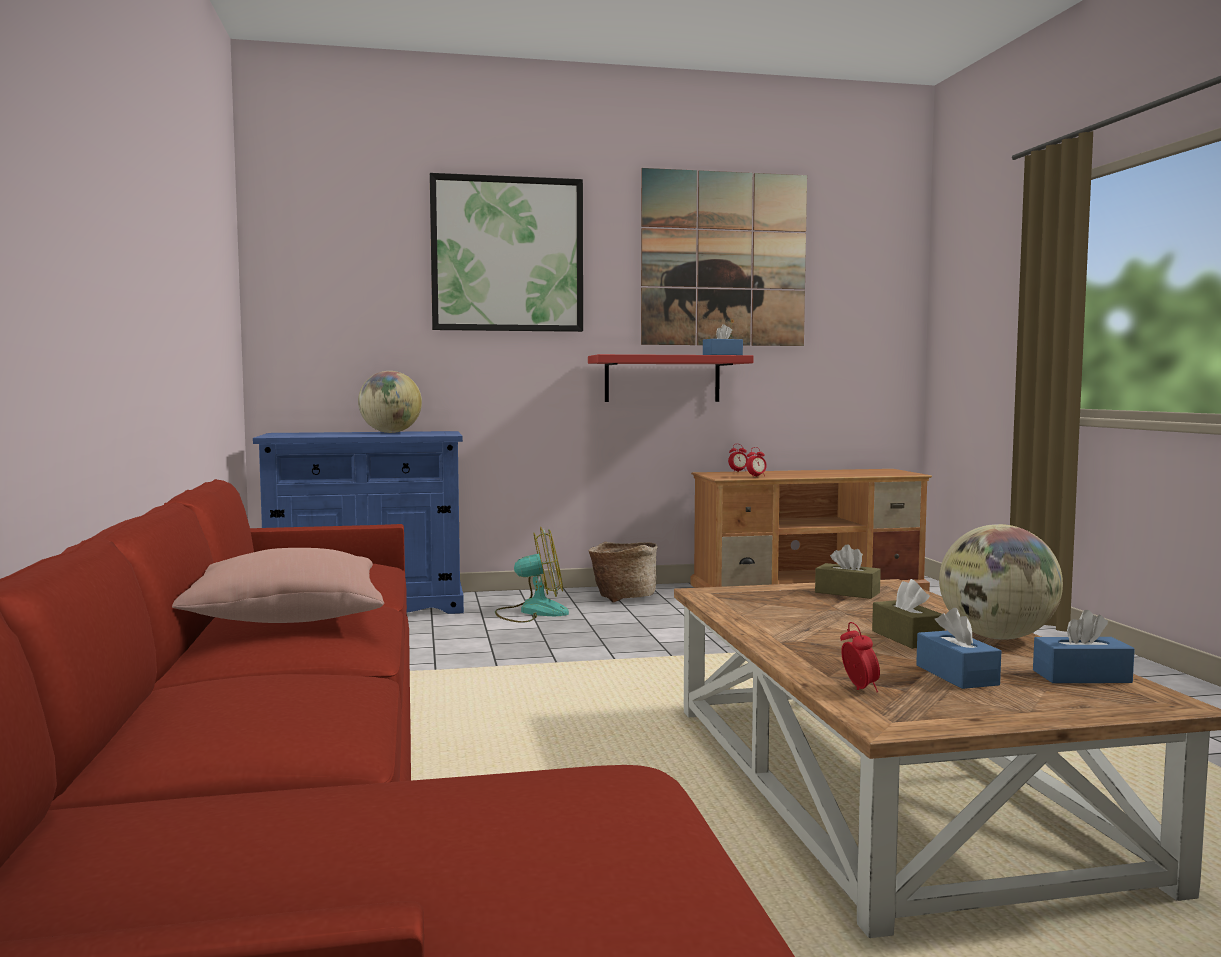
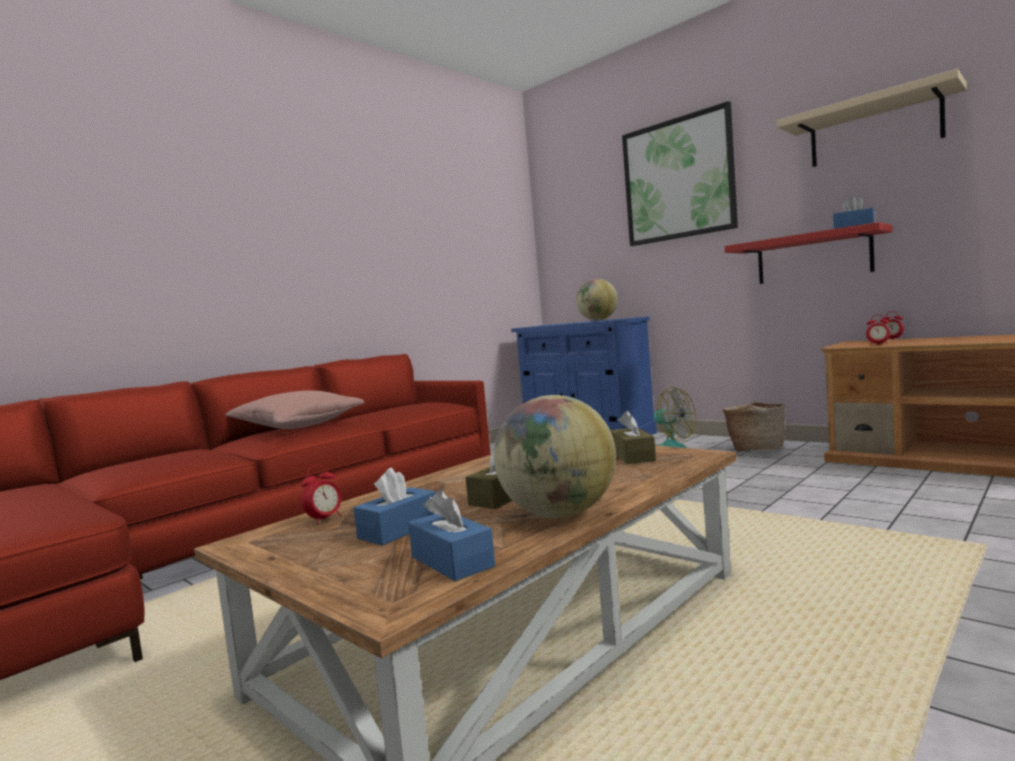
camera: 55 degrees right, 0 degrees up
picture [641,168,807,346] -> beige shelf [777,69,967,167]

